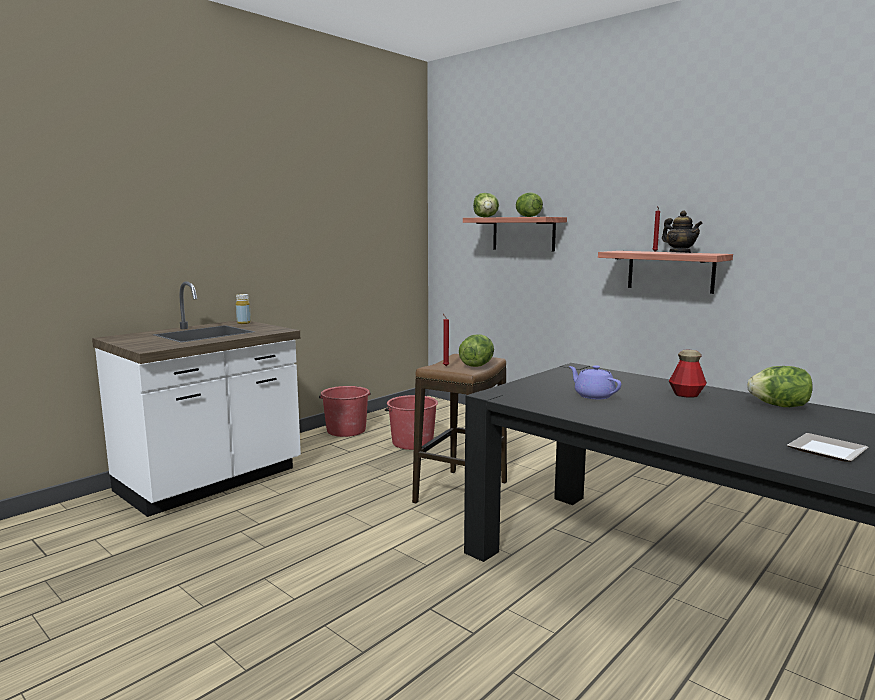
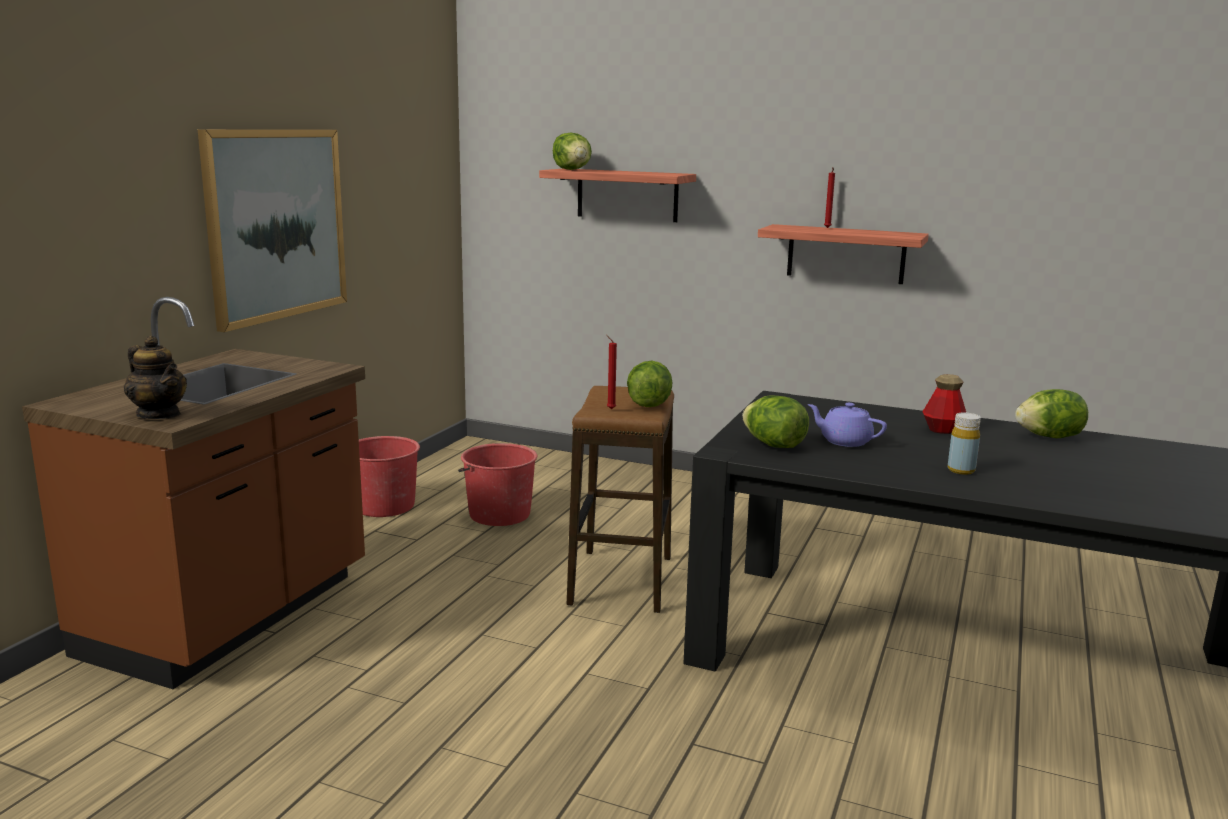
camera: 20 degrees left, 5 degrees up
white counter [92,281,301,517] -> brown counter [22,297,365,689]
yellow bottle [236,294,251,324] -> yellow bottle moved to [948,412,981,475]
lettuce [516,192,543,217] -> lettuce moved to [742,396,809,448]
teapot [662,211,703,253] -> teapot moved to [124,336,187,419]
plate [787,433,868,462] -> none
none -> picture [198,129,347,332]

